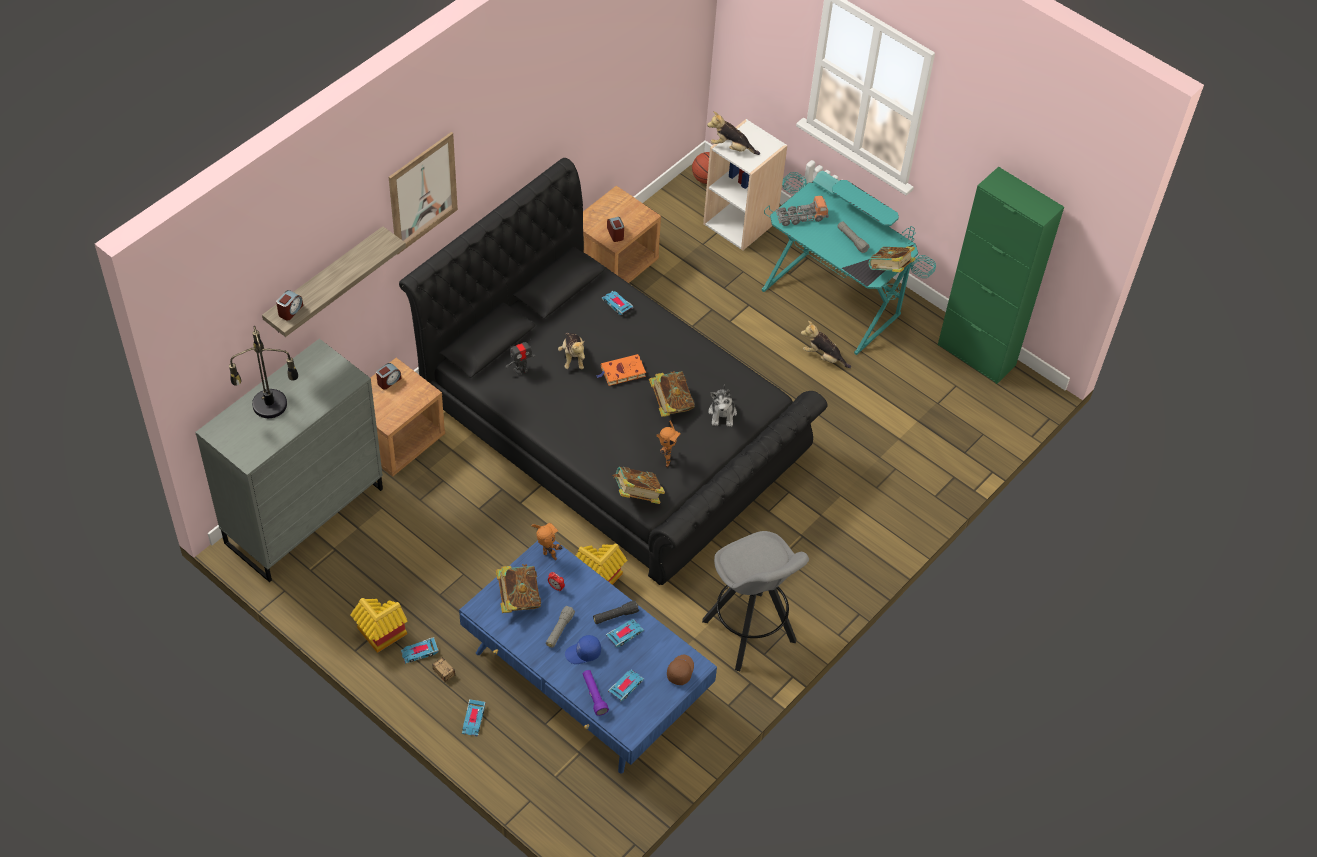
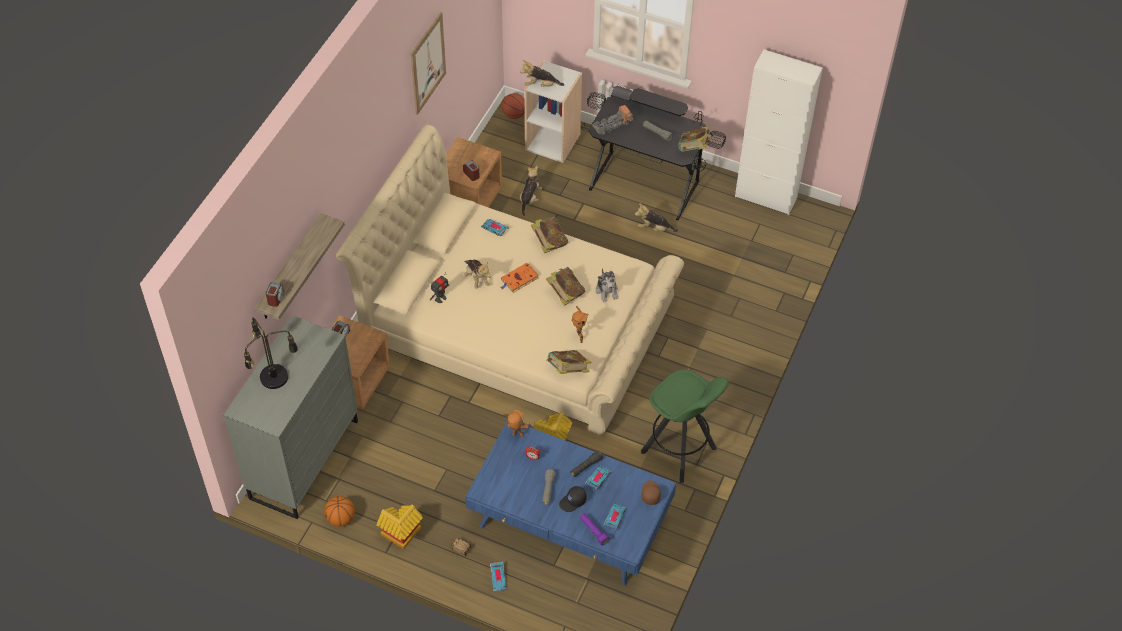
camera: 15 degrees left, 0 degrees up
picture [389,132,458,254] -> picture moved to [410,12,446,115]
black bed [399,158,828,585] -> beige bed [336,124,684,435]
toy car [401,637,439,664] -> none
book [496,564,541,613] -> book moved to [531,217,568,253]
blue cap [565,635,601,664] -> black cap [559,486,587,512]
grey stool [702,531,809,671] -> green stool [641,370,729,483]
turquoise desk [762,171,936,355] -> black desk [582,86,726,220]
green cabinet [938,167,1064,384] -> white cabinet [735,49,823,215]
none -> basketball [324,496,355,527]
none -> plush toy [520,166,542,216]

